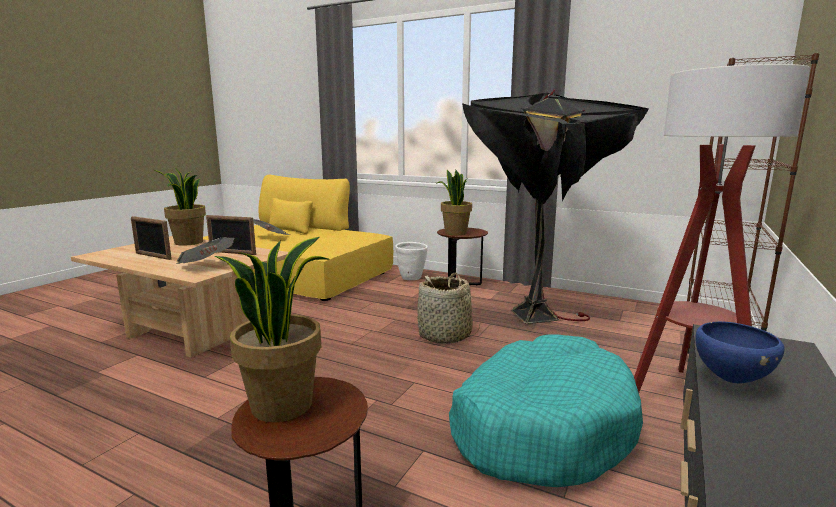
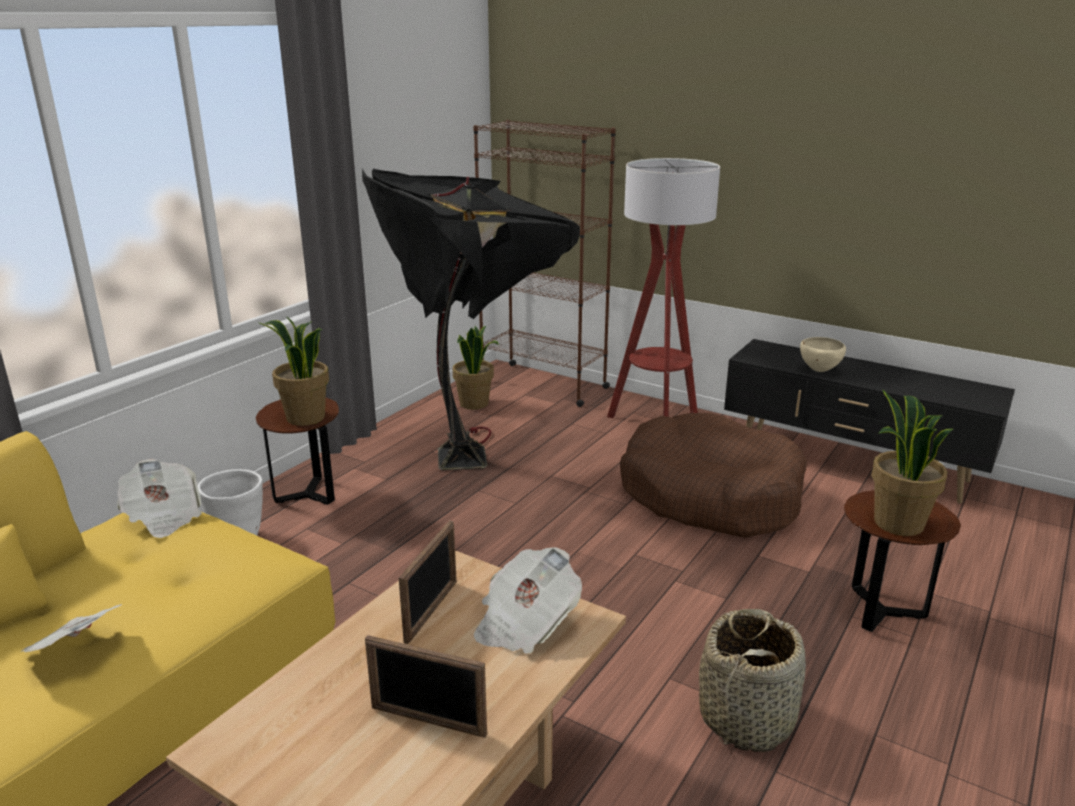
camera: 85 degrees left, 10 degrees up
picture frame [131,216,172,260] -> picture frame turned 75 degrees clockwise [365,635,487,738]
potted plant [155,168,206,246] -> potted plant moved to [453,325,499,409]
basket [417,272,480,344] -> basket moved to [699,609,806,752]
turquoise dog bed [449,334,643,487] -> brown dog bed [620,413,807,538]
blue bowl [695,322,785,383] -> beige bowl [800,337,846,372]
none -> newspaper [117,459,202,538]

